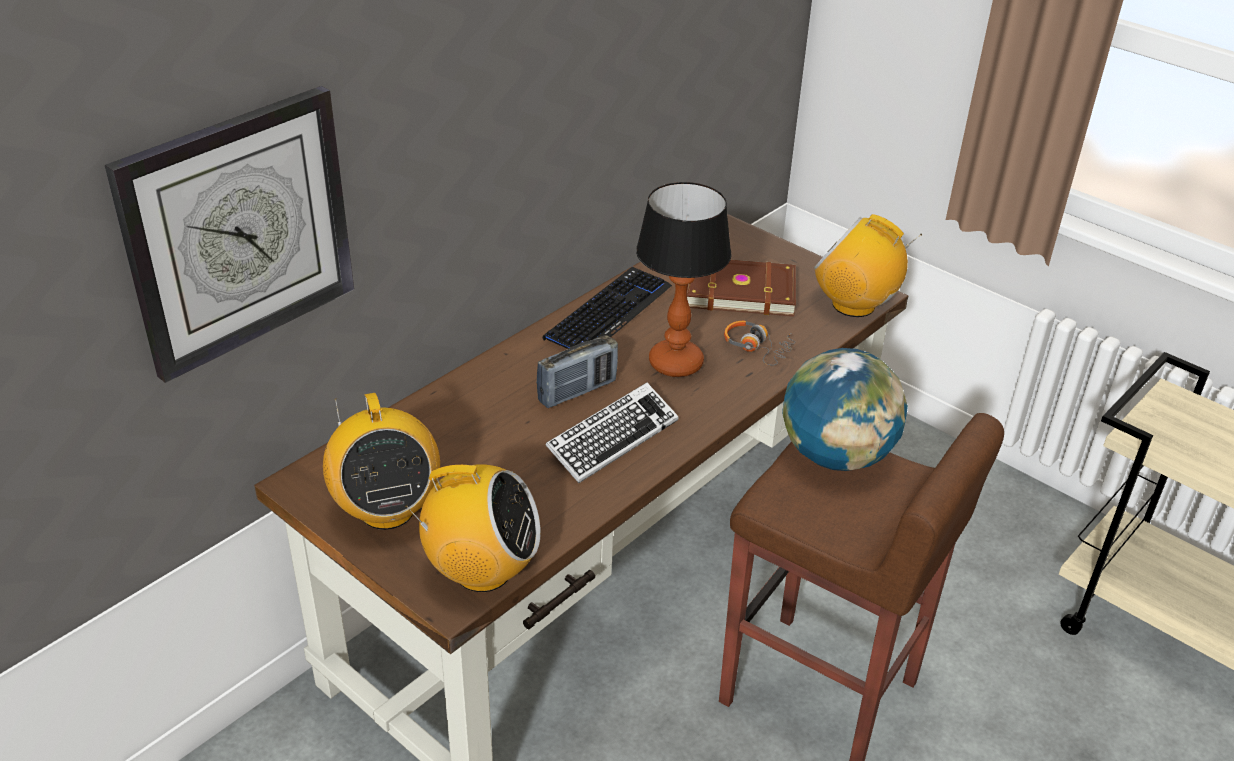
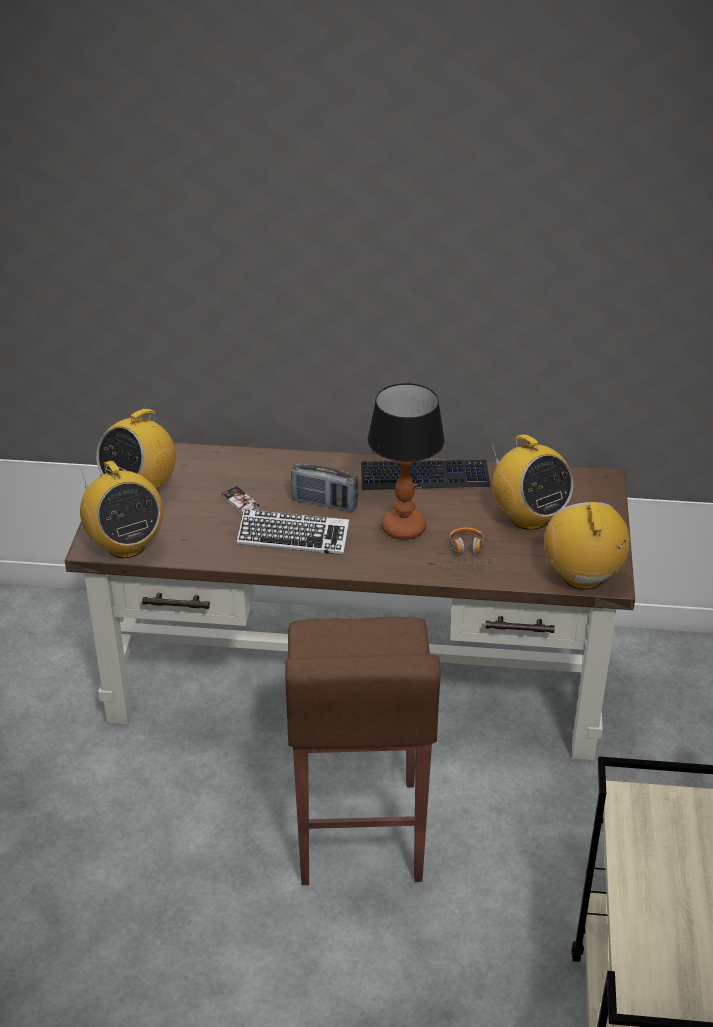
camera: 55 degrees right, 0 degrees up
wall clock [105,86,354,383] -> none
brown book [687,260,796,317] -> radio [492,434,573,530]
globe [782,348,908,471] -> none
none -> phone [220,486,261,514]

